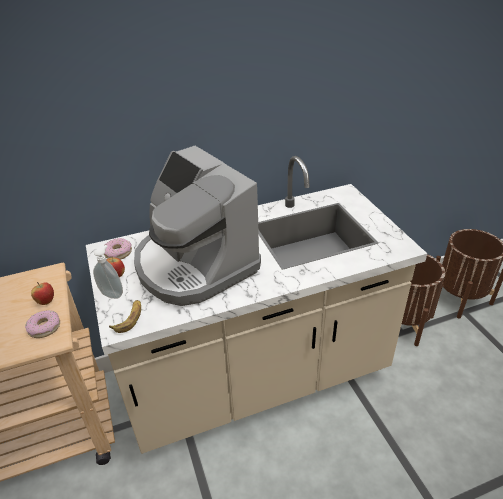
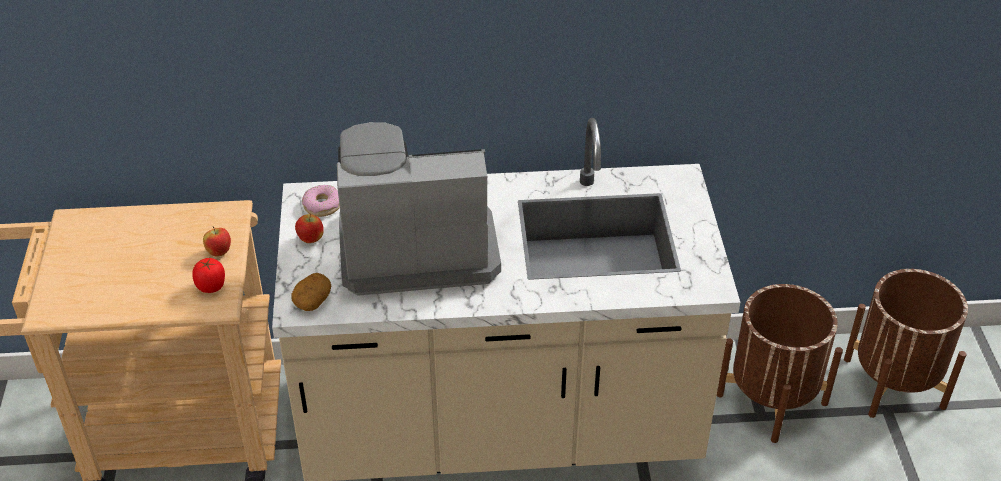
camera: 15 degrees right, 5 degrees up
donut [25,310,60,338] -> tomato [192,258,225,293]
soap dispenser [93,245,123,299] -> none
banana [109,300,141,333] -> potato [291,273,331,311]
coffee machine [134,146,261,306] -> coffee machine turned 105 degrees clockwise [337,122,501,296]

